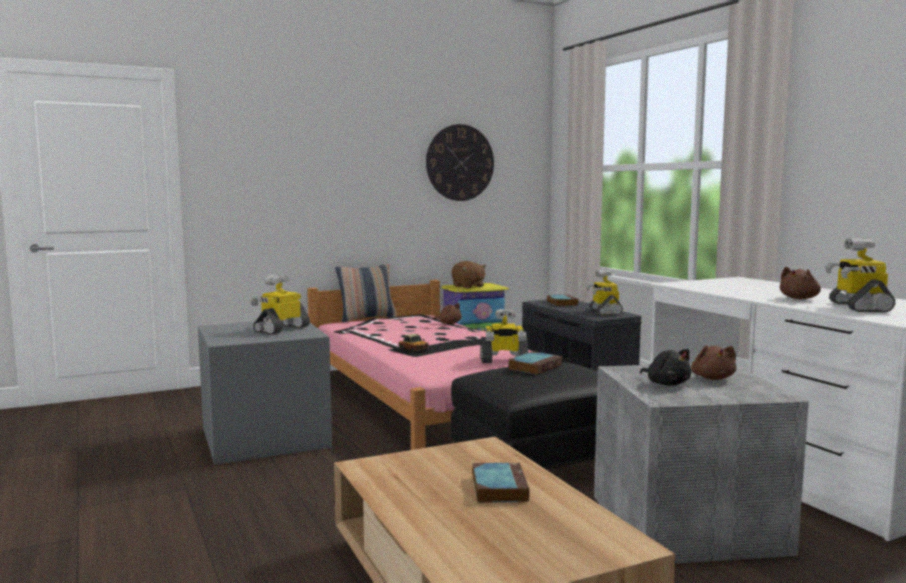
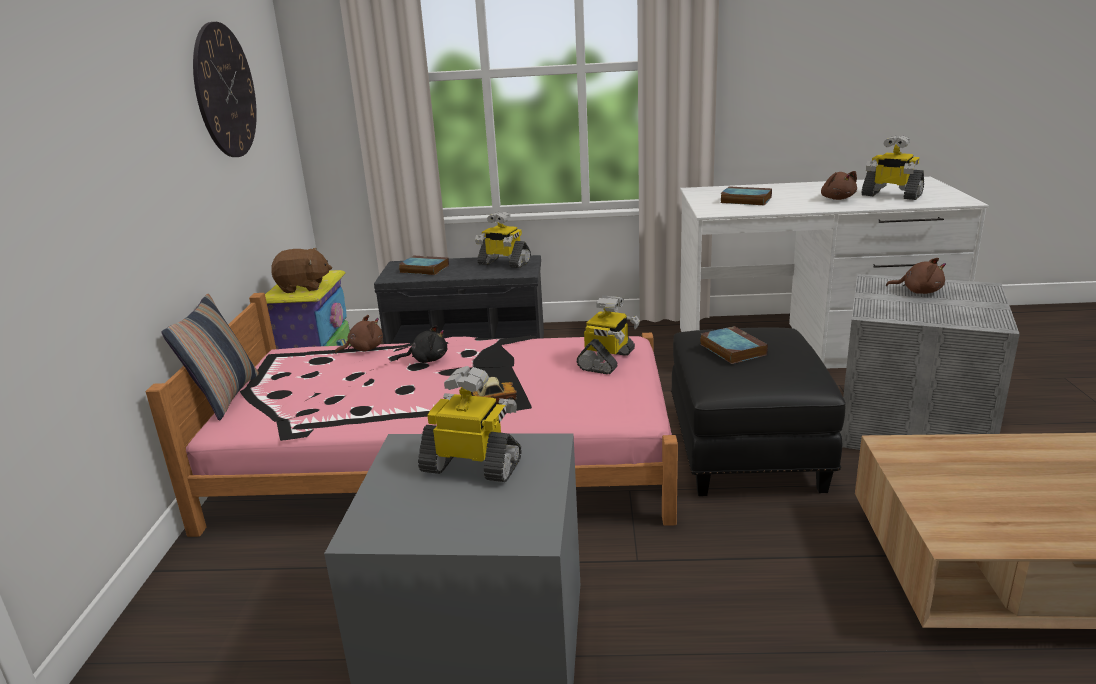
camera: 60 degrees left, 15 degrees up
toy robot [251,275,310,335] -> toy robot turned 135 degrees clockwise [418,366,521,482]
book [472,463,530,503] -> book moved to [720,186,772,205]
black plush toy [640,349,691,386] -> black plush toy moved to [396,325,447,363]

